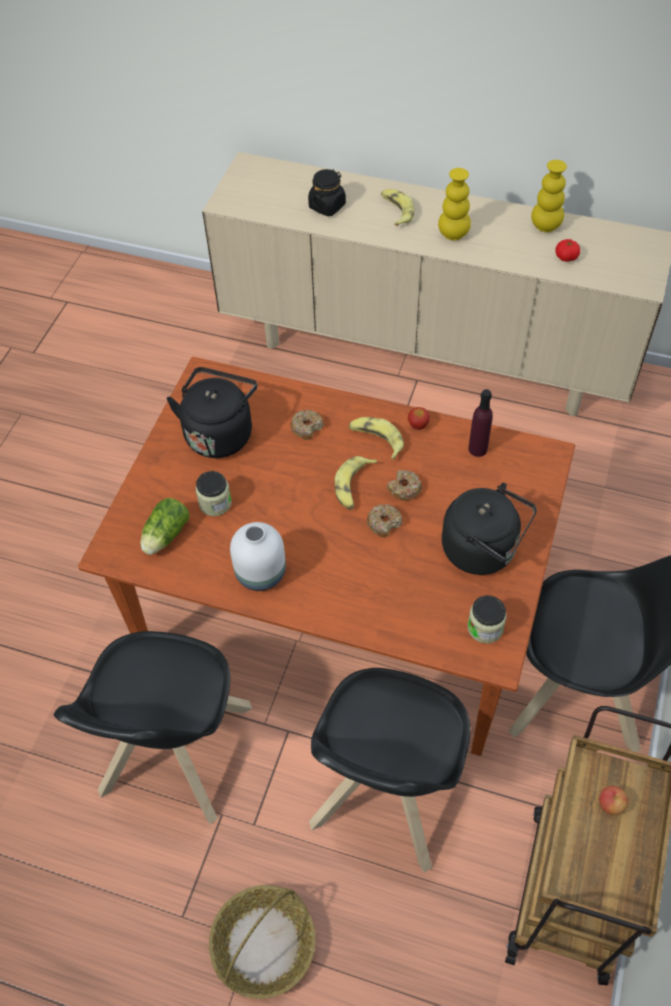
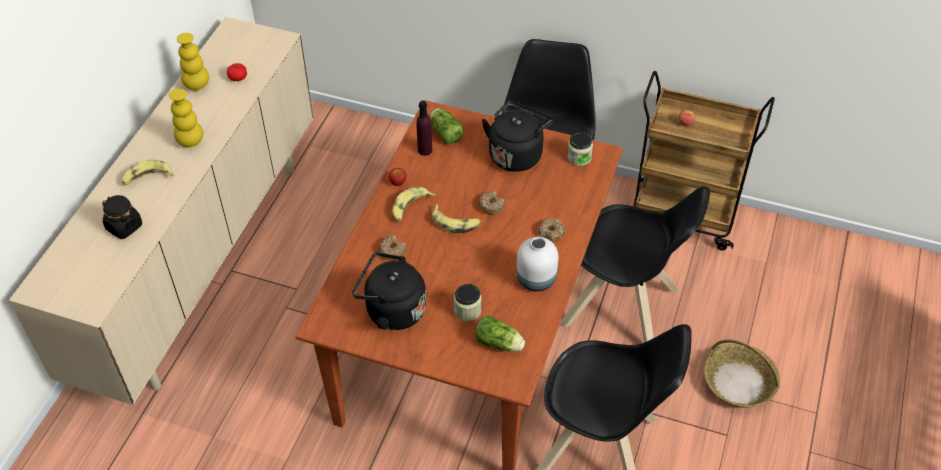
camera: 90 degrees left, 5 degrees down
donut [387,470,422,500] -> donut moved to [539,218,566,242]
none -> lettuce [430,108,463,144]

